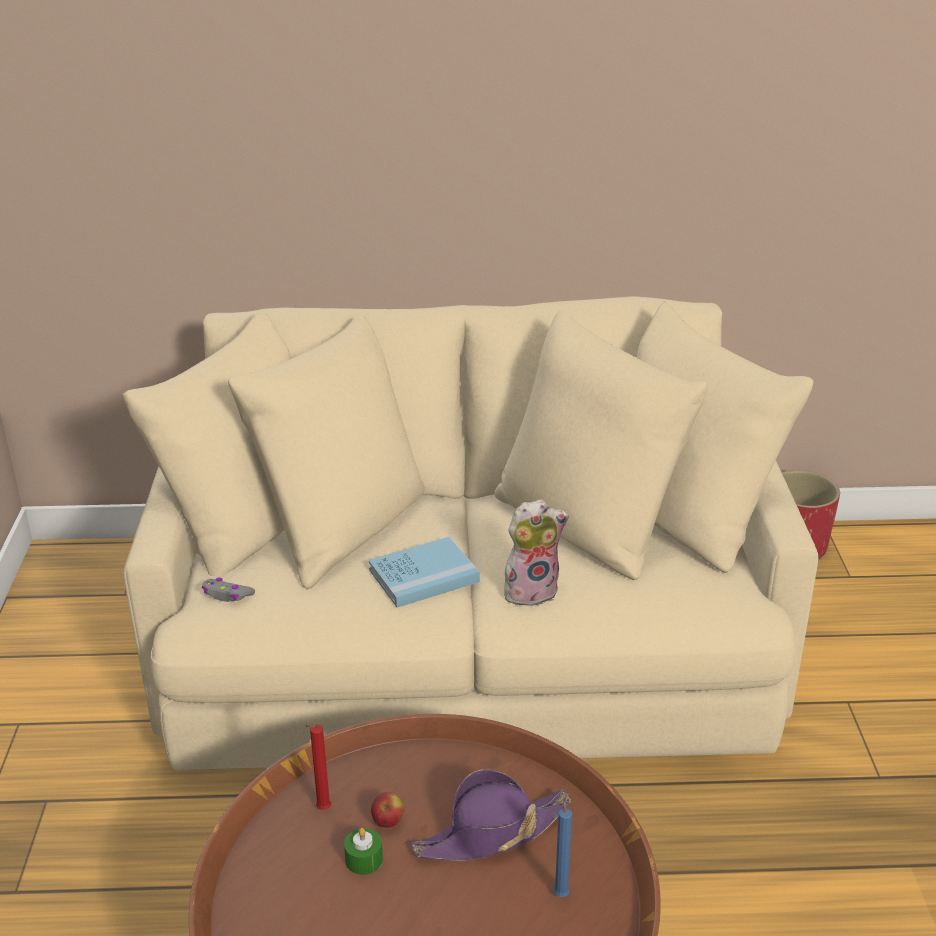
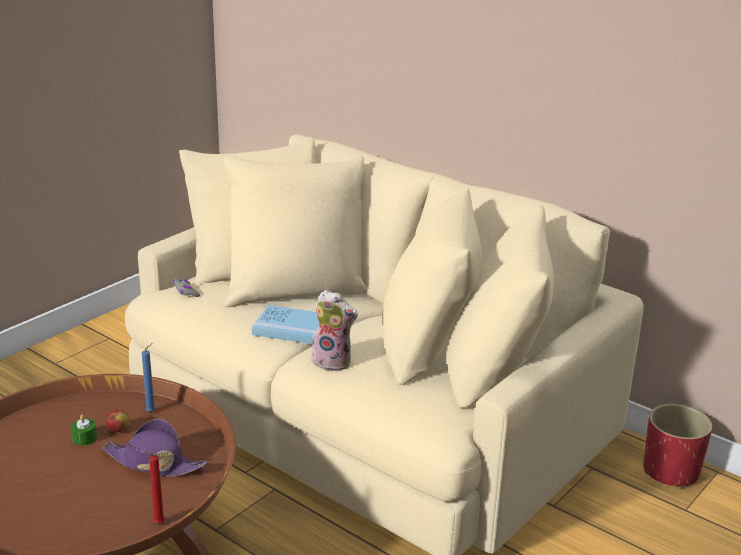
camera: 40 degrees right, 5 degrees down
red candle [306,725,331,810] -> red candle moved to [143,450,165,524]
blue candle [554,793,572,897] -> blue candle moved to [142,343,155,412]

